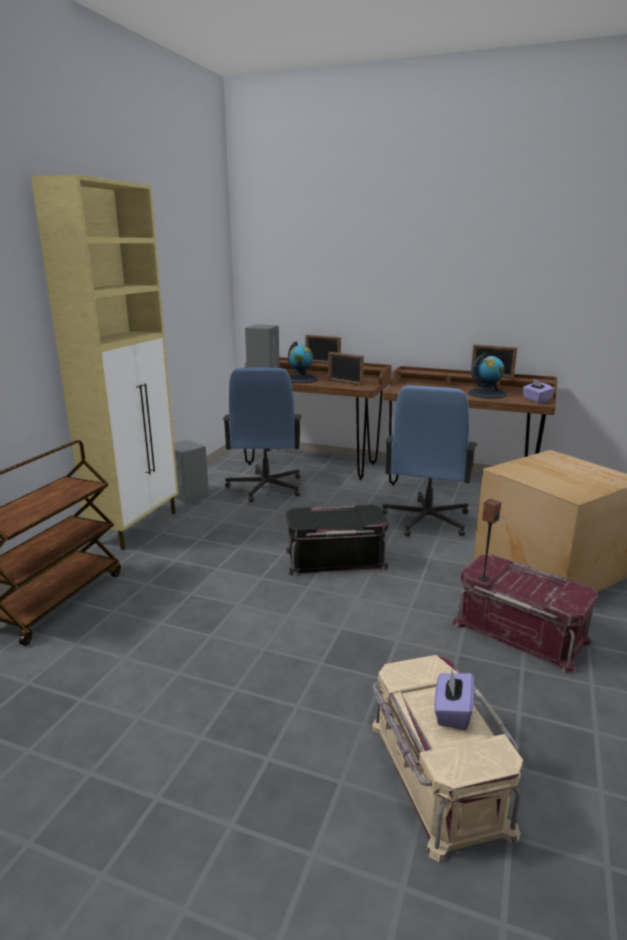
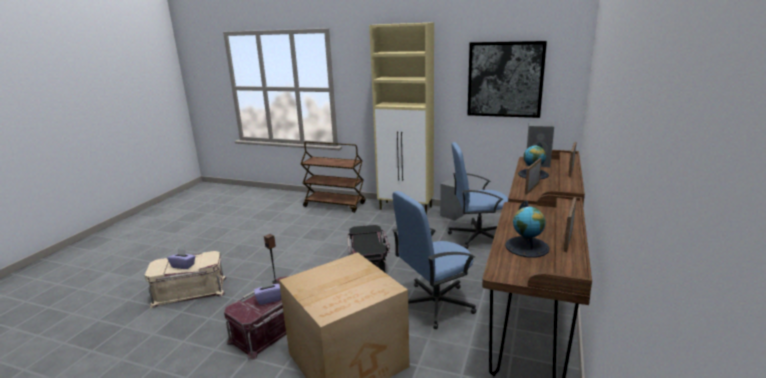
camera: 90 degrees right, 0 degrees up
blue office chair [382,385,477,537] -> blue office chair turned 45 degrees counterclockwise [393,191,476,329]
purple tissue box [522,378,554,403] -> purple tissue box moved to [254,280,281,305]
none -> picture [467,41,547,118]

